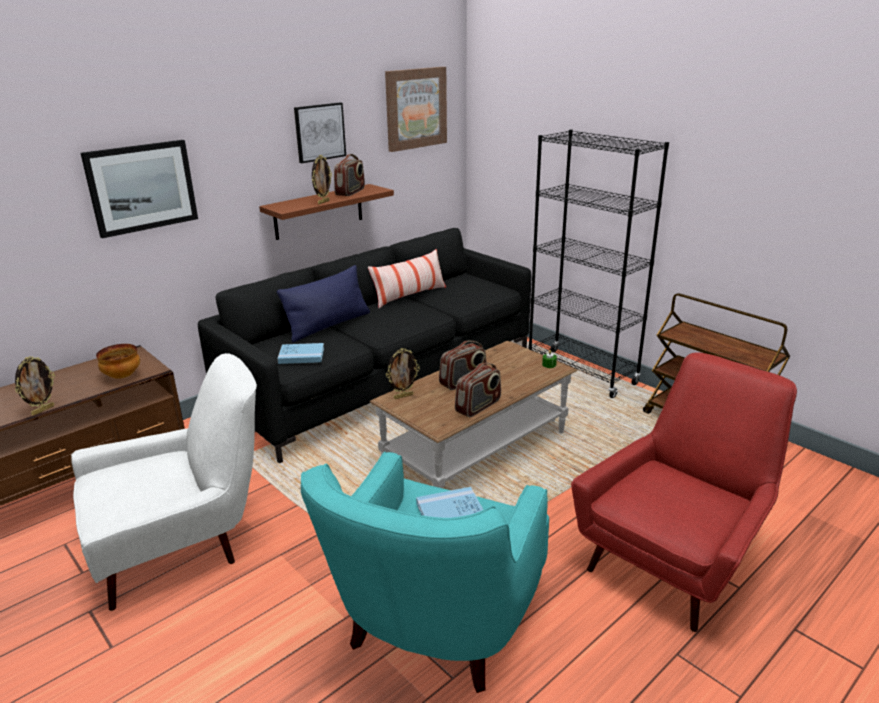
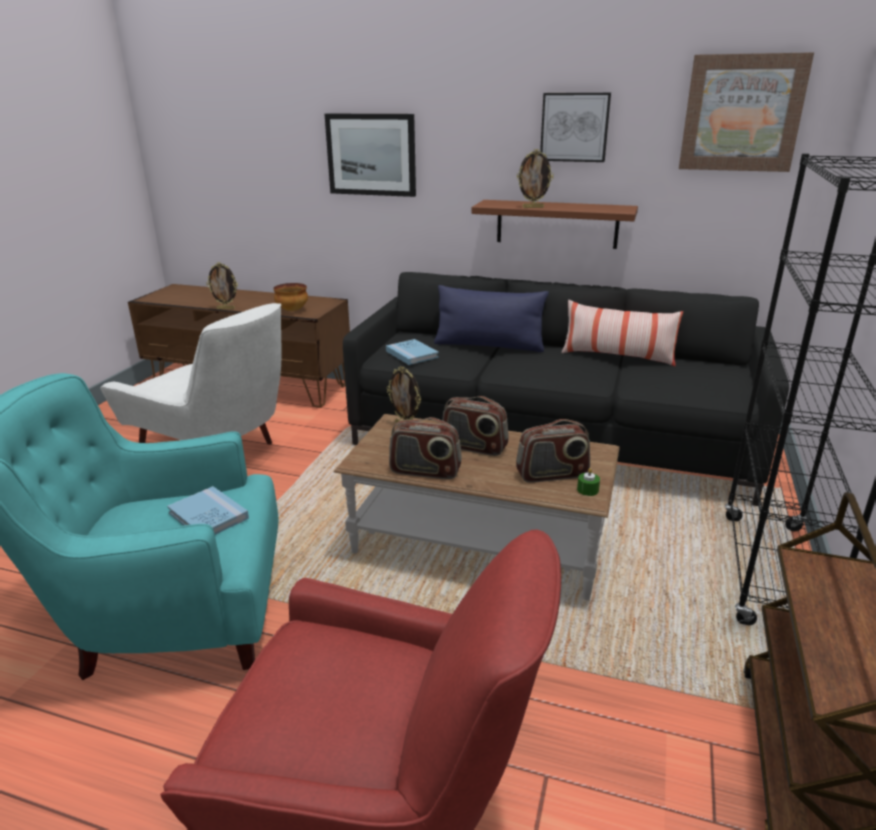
camera: 60 degrees right, 0 degrees up
radio [334,154,365,196] -> radio moved to [516,419,590,483]

